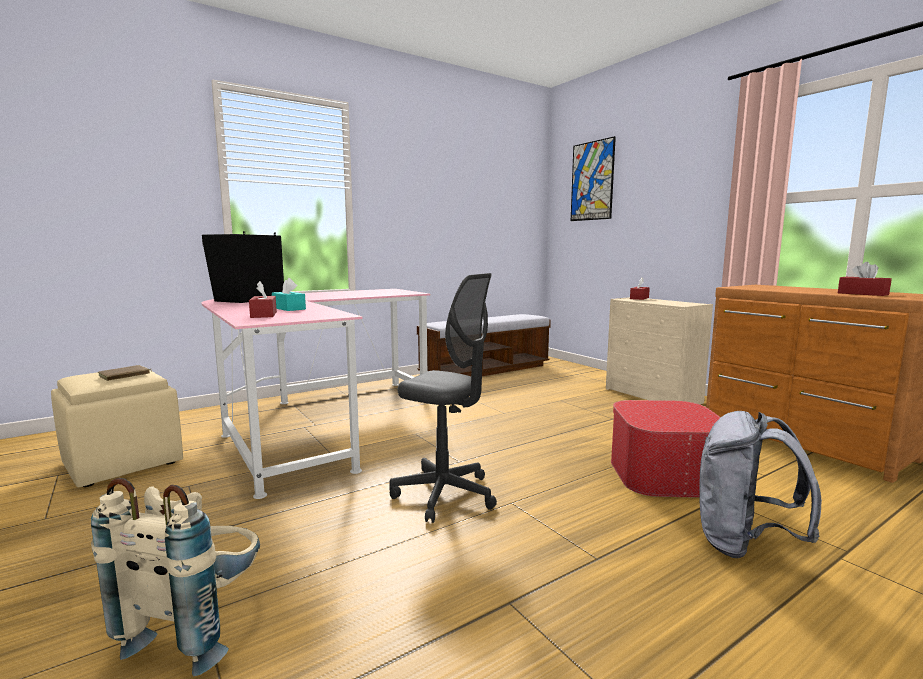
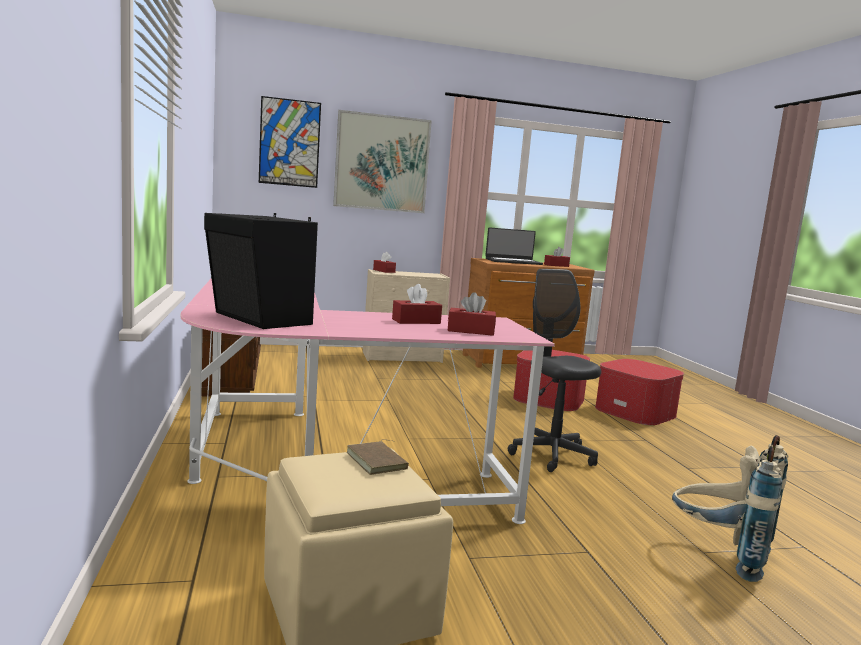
camera: 70 degrees left, 0 degrees up
turquoise tissue box [272,278,306,311] -> red tissue box [392,284,442,324]
grey office chair [389,273,497,523] -> grey office chair turned 75 degrees counterclockwise [508,269,601,472]
grey backpack [699,411,822,558] -> ottoman [595,359,684,425]
none -> picture [333,110,432,213]
none -> laptop [485,227,543,265]

